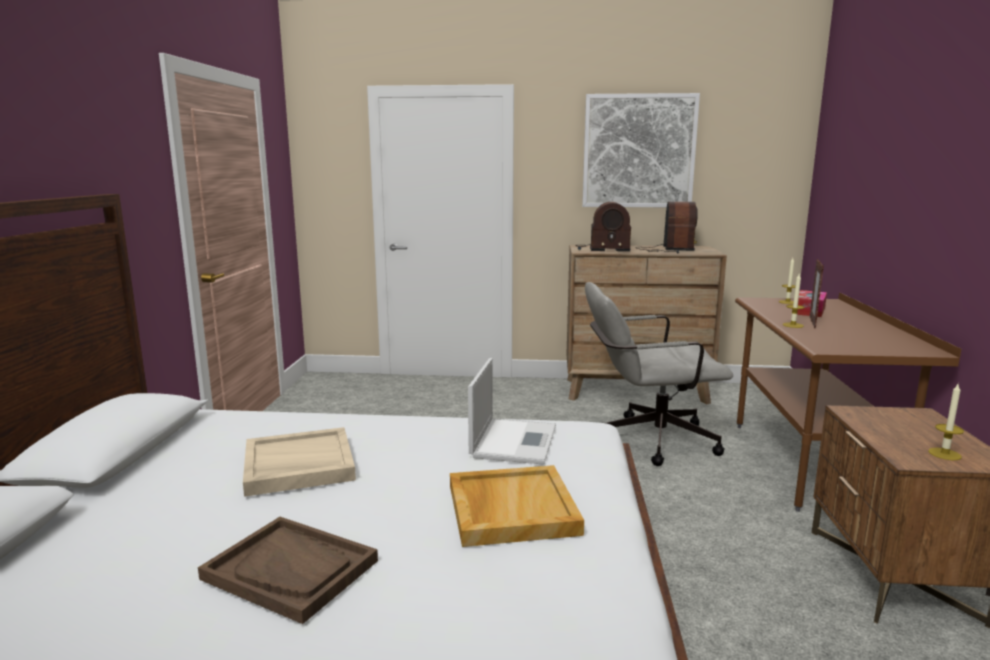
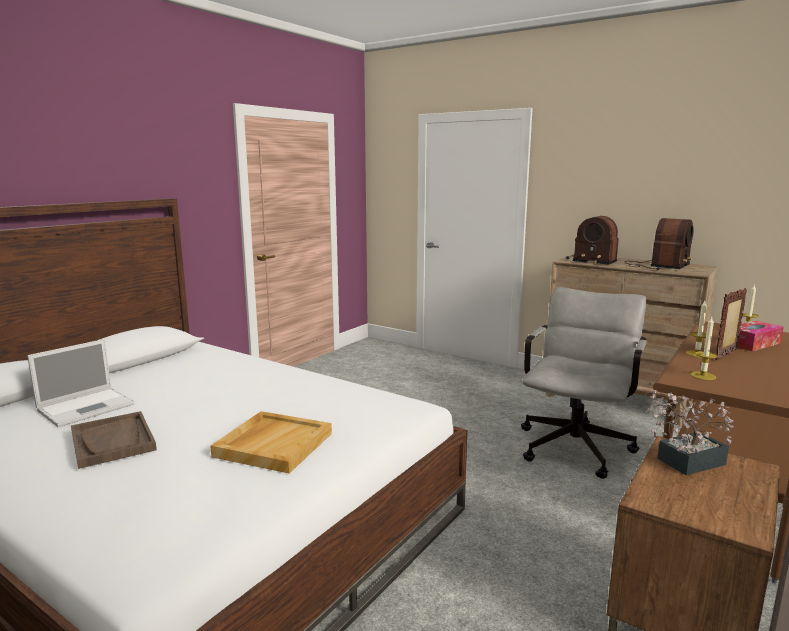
camera: 30 degrees right, 0 degrees up
beige tray [243,427,356,497] -> none
laptop [468,358,556,464] -> laptop moved to [27,339,135,427]
picture [582,93,700,207] -> none
grey office chair [585,282,733,466] -> grey office chair turned 90 degrees clockwise [521,287,647,479]
candle [928,384,964,460] -> candle moved to [691,317,717,380]
none -> potted plant [646,390,734,475]

